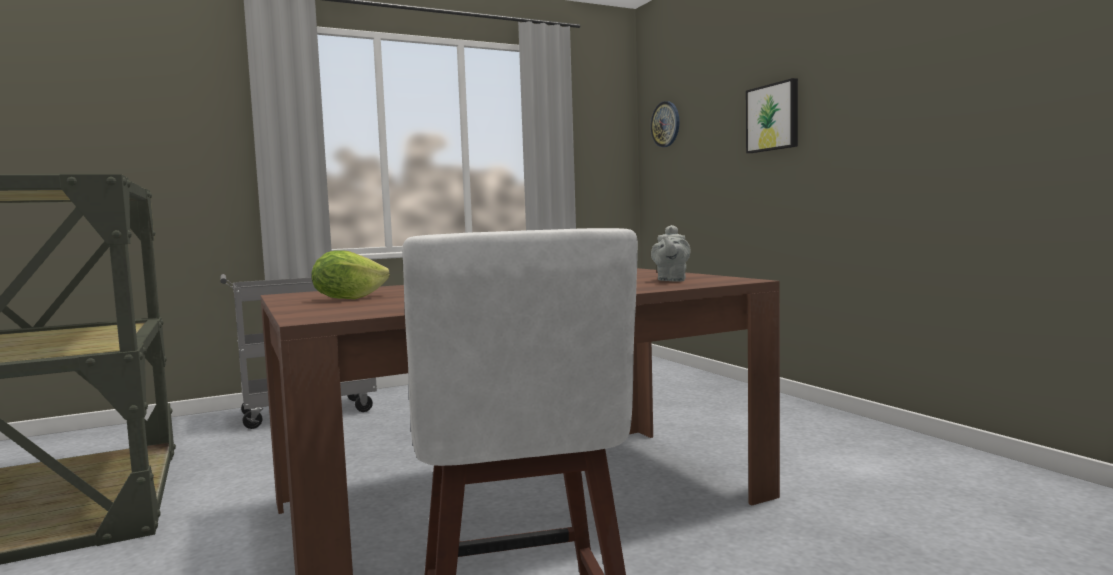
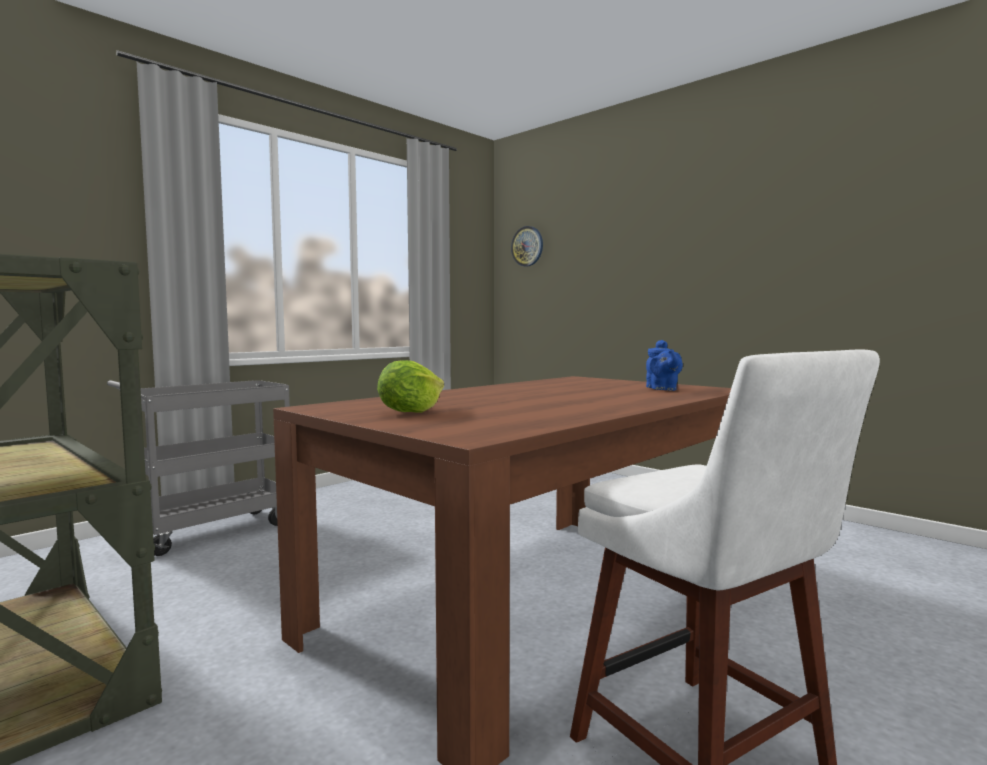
camera: 20 degrees left, 0 degrees up
grey teapot [651,225,691,282] -> blue teapot [646,340,683,391]
picture [746,78,798,153] -> none

